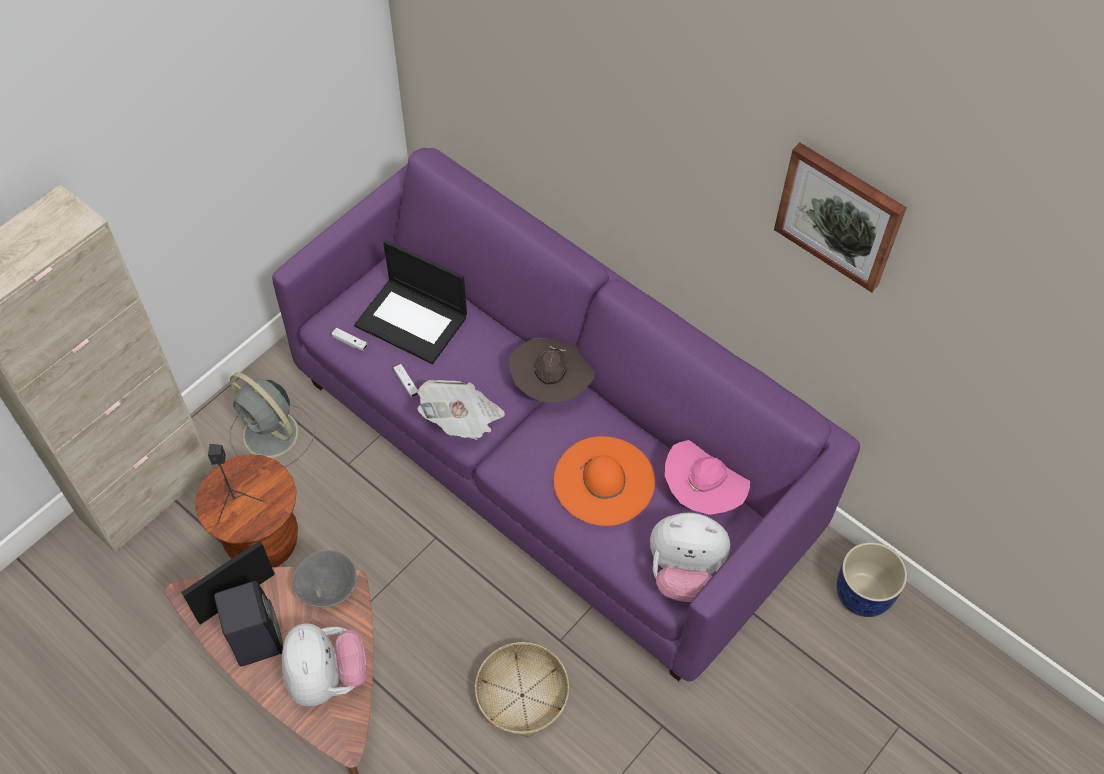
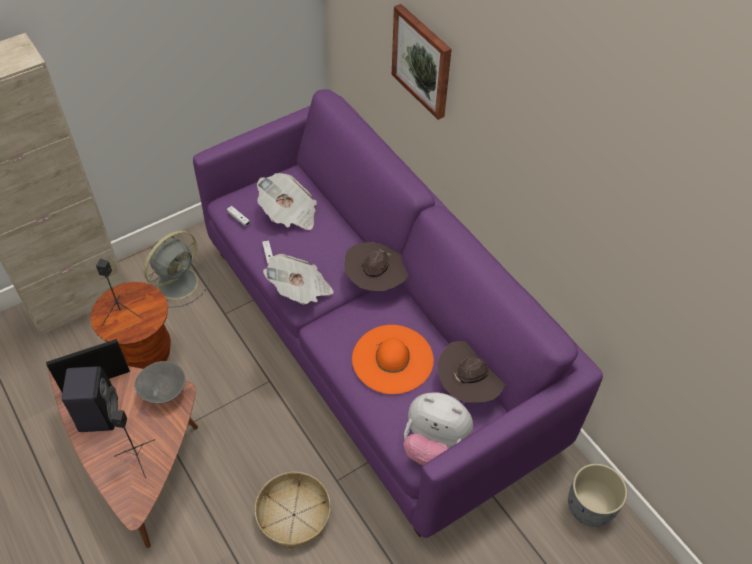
camera: 15 degrees right, 5 degrees down
grey fan [230,372,315,467] -> grey fan turned 105 degrees counterclockwise [144,230,209,308]
plush toy [282,623,367,707] -> black speaker [111,410,155,478]
laptop [354,240,467,364] -> newspaper [257,173,317,230]
pink hat [665,440,750,515] -> brown hat [438,341,505,403]
picture [774,143,907,292] -> picture moved to [392,4,452,120]
blue planter [837,542,907,617] -> grey planter [568,464,628,527]

